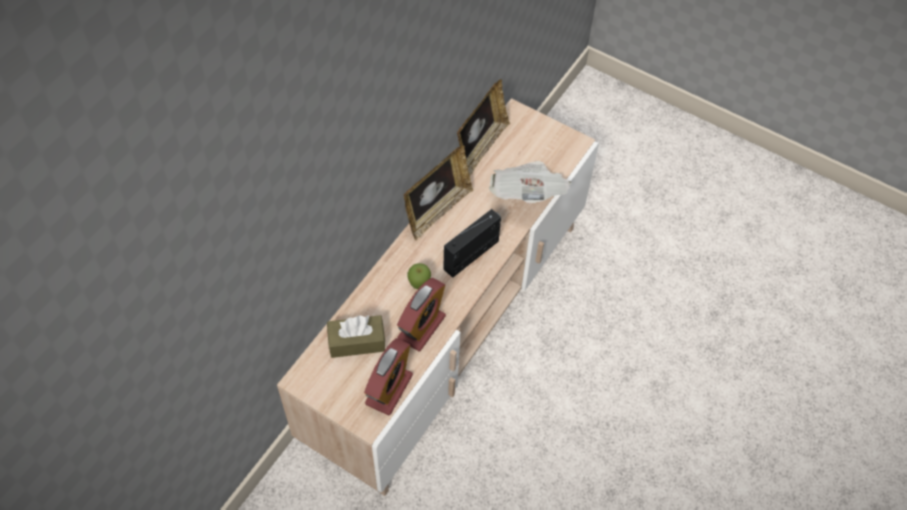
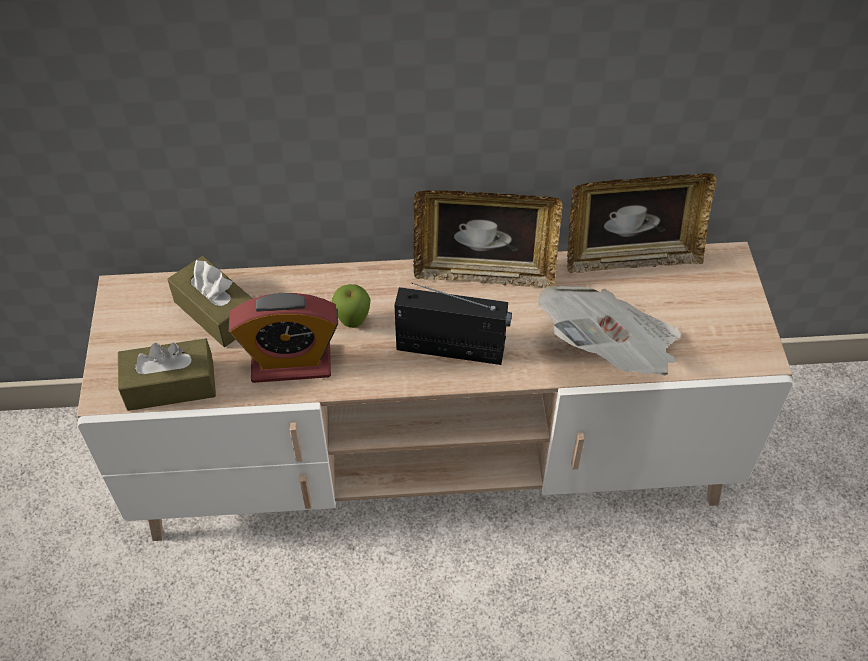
camera: 55 degrees right, 5 degrees down
alarm clock [364,338,413,415] -> brown tissue box [118,338,216,411]

